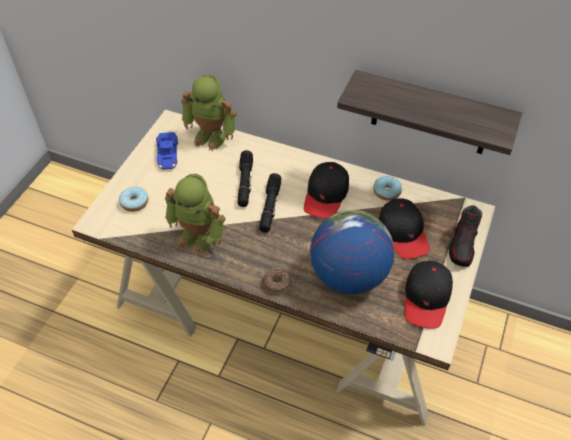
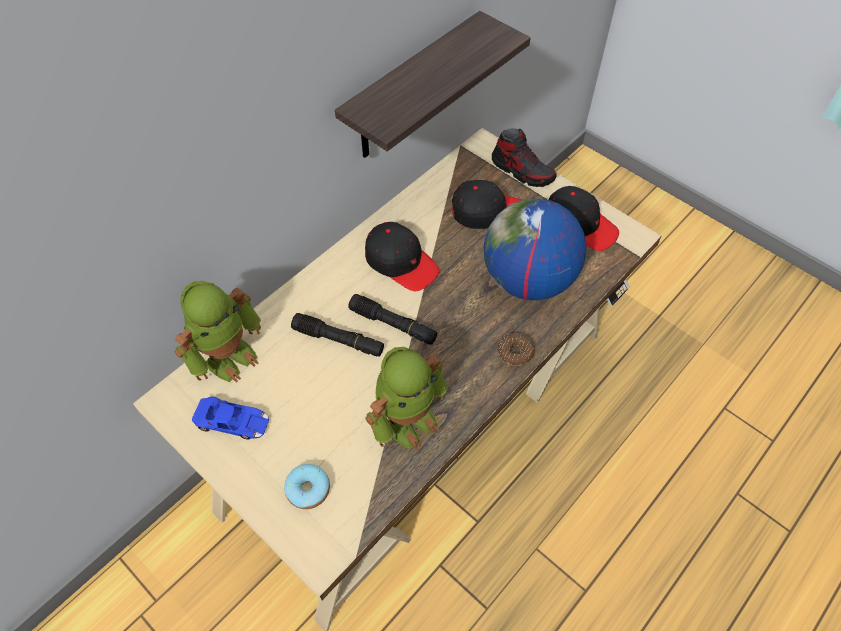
camera: 70 degrees left, 5 degrees up
donut [373,176,402,201] -> none

